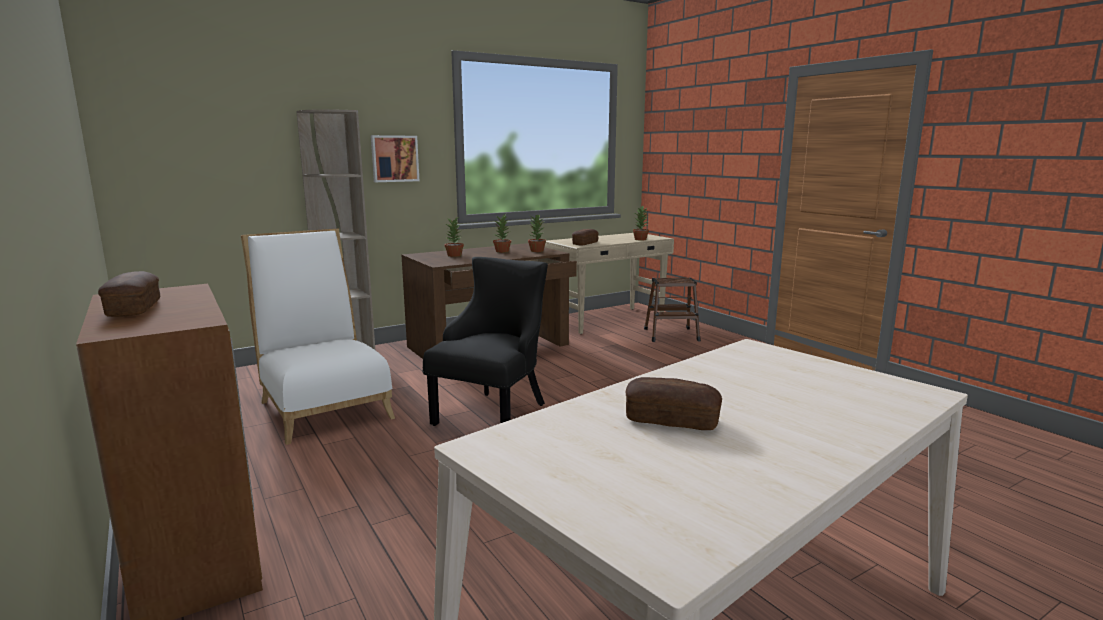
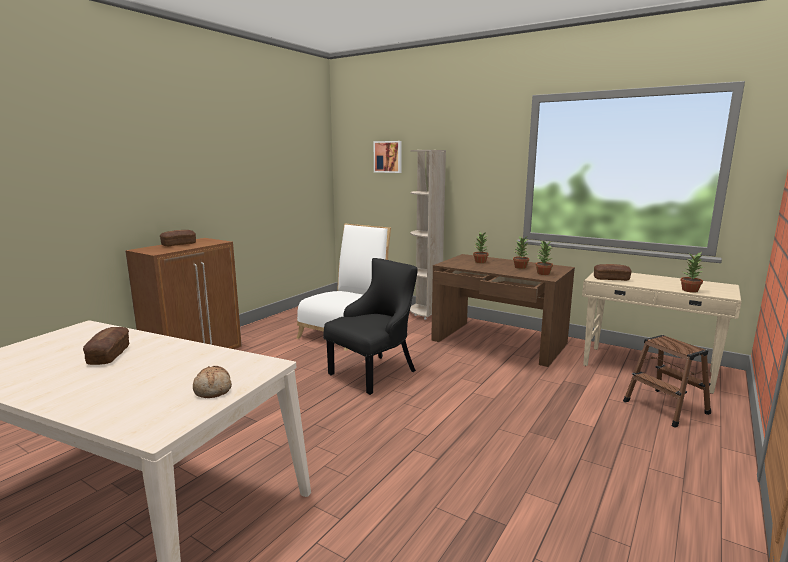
camera: 65 degrees right, 0 degrees up
picture [371,135,419,182] -> picture moved to [374,141,402,173]
black chair [422,257,548,426] -> black chair turned 45 degrees counterclockwise [323,258,418,395]
none -> bread [193,366,232,398]

